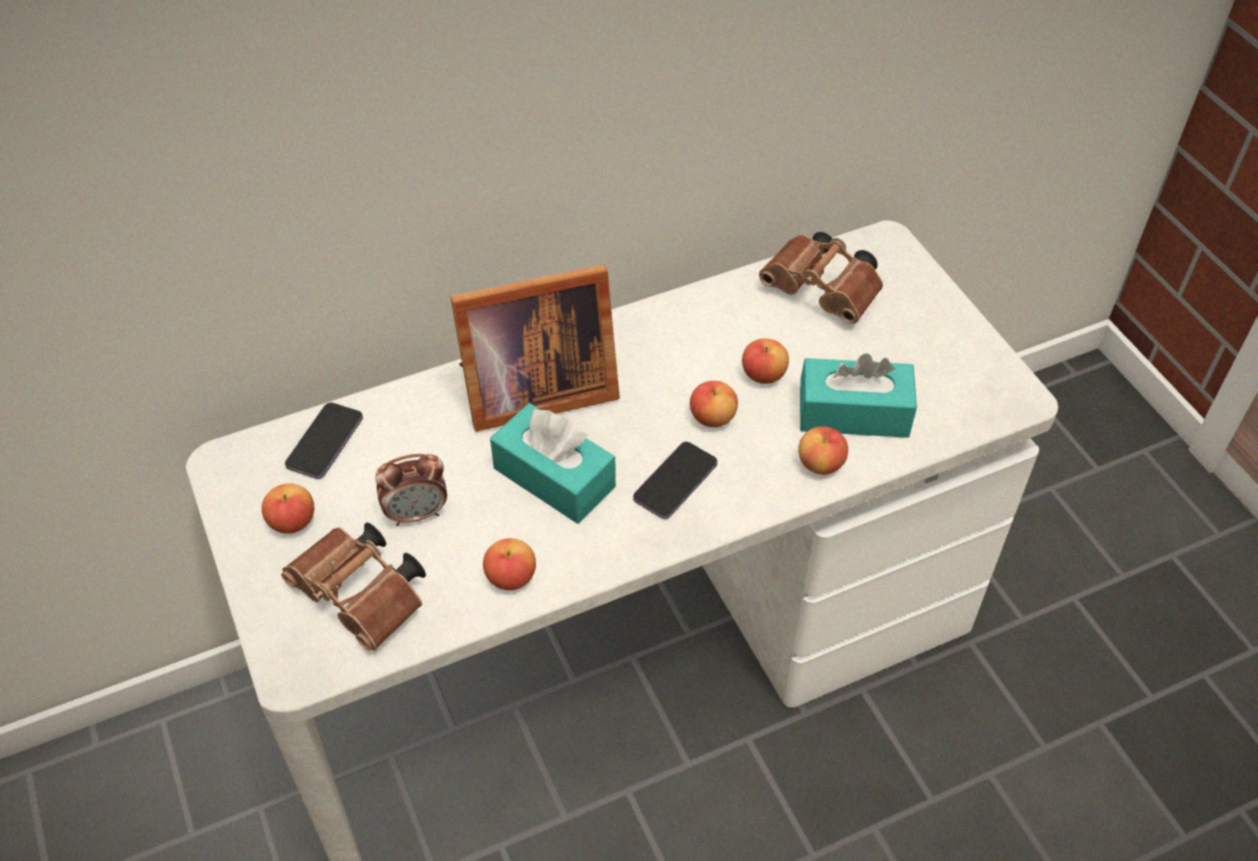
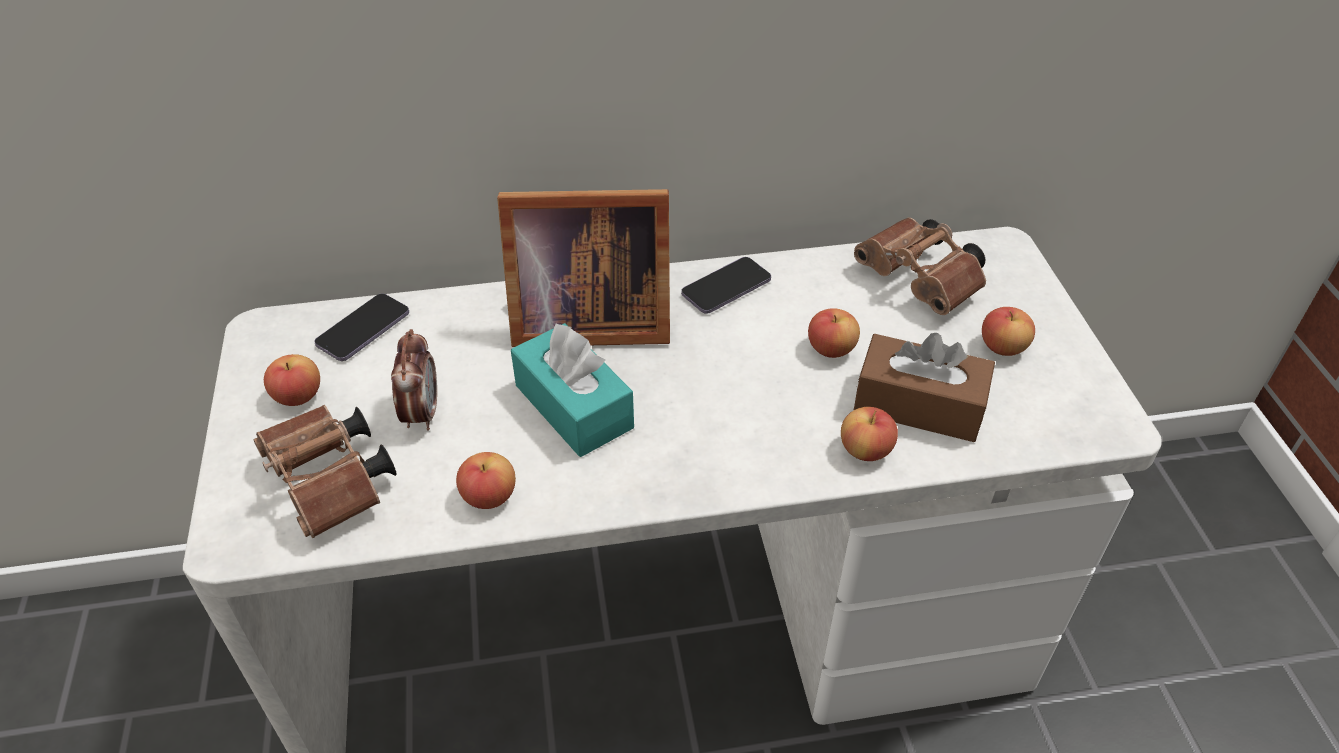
camera: 15 degrees right, 5 degrees down
alarm clock [375,454,447,526] -> alarm clock turned 90 degrees counterclockwise [391,329,437,431]
phone [633,442,718,519] -> phone moved to [681,257,771,314]
apple [690,381,738,427] -> apple moved to [982,307,1035,356]
turquoise tissue box [800,353,917,438] -> brown tissue box [854,333,995,442]

